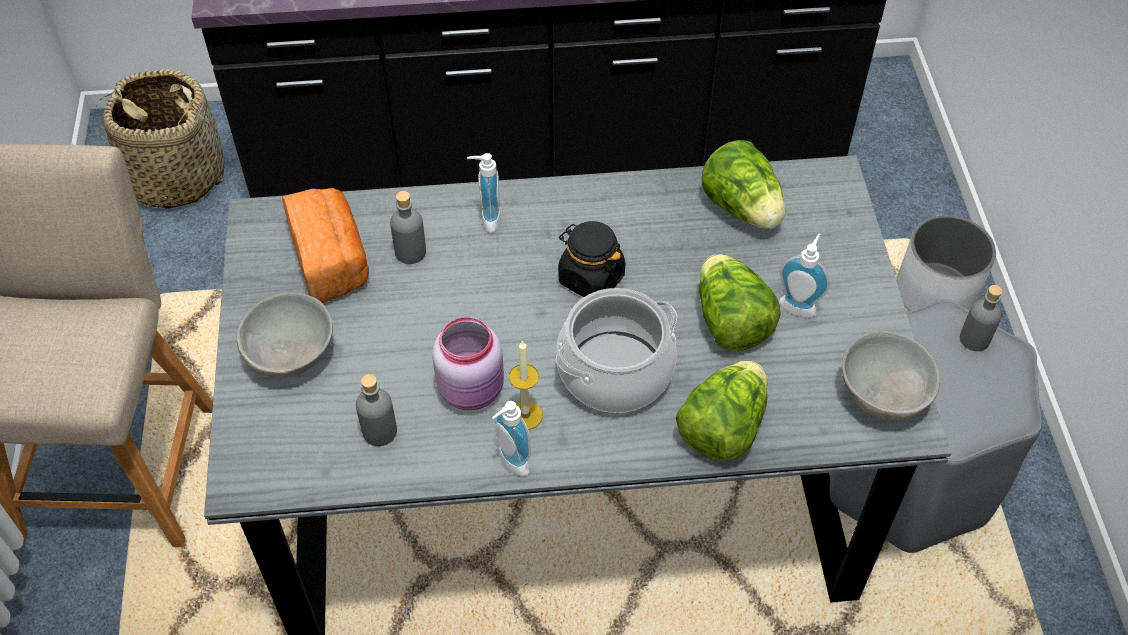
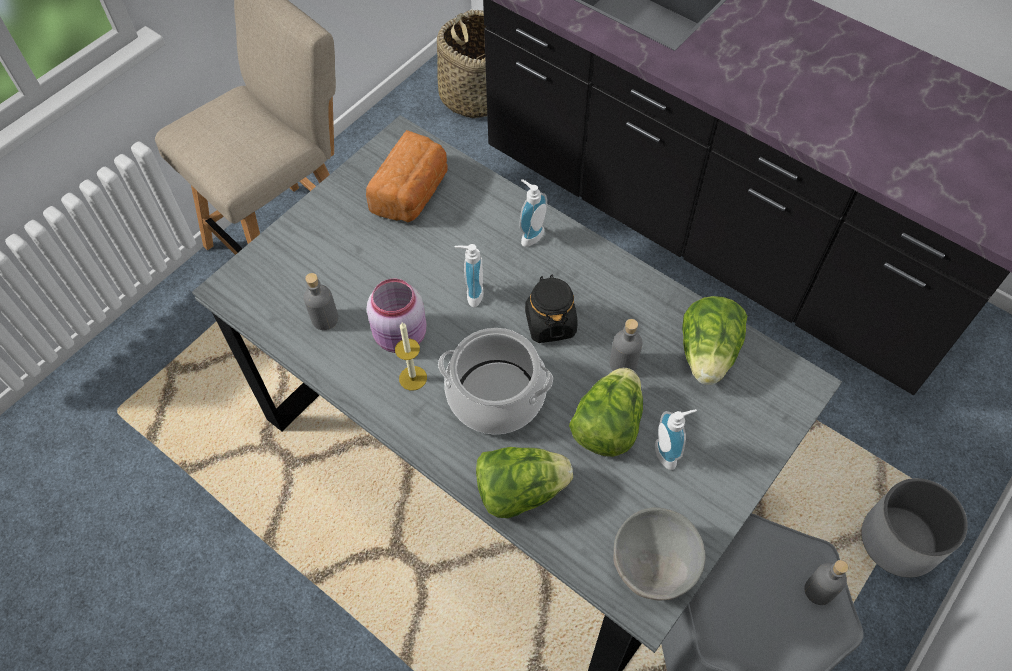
camera: 45 degrees right, 5 degrees up
grey bowl [237,292,333,378] -> none
grey bottle [390,191,426,264] -> grey bottle moved to [610,319,642,371]
soap dispenser [492,401,531,476] -> soap dispenser moved to [455,244,483,308]

